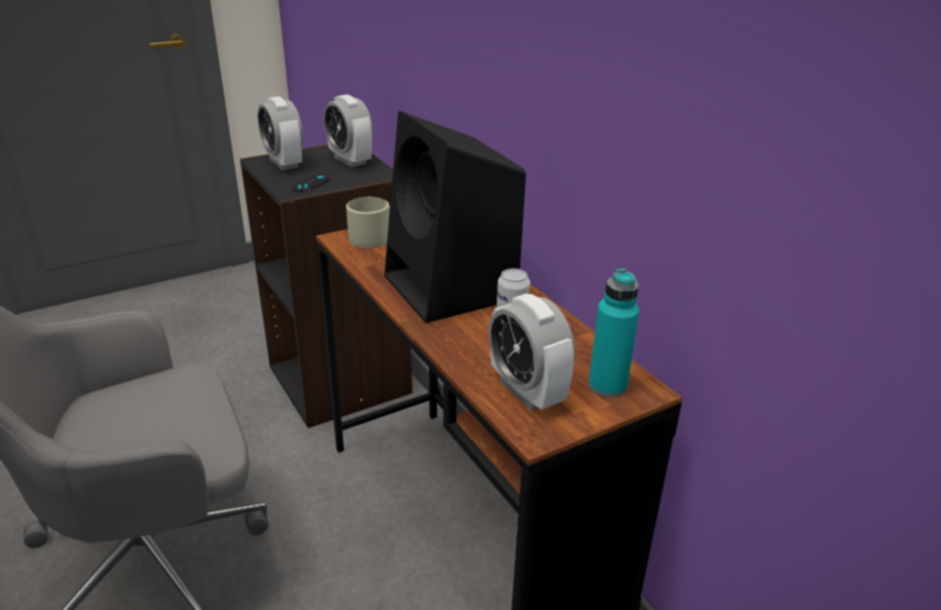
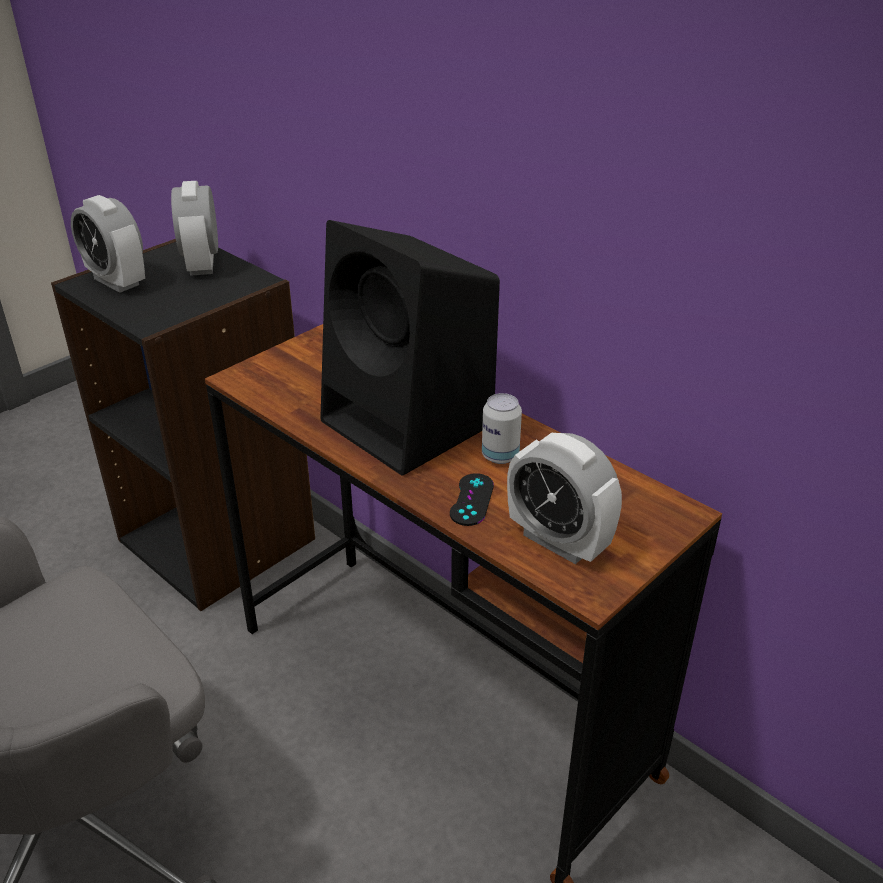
camera: 15 degrees left, 5 degrees up
black game controller [292,174,331,192] -> black game controller moved to [450,473,494,526]
alarm clock [323,94,373,167] -> alarm clock turned 45 degrees clockwise [171,181,218,276]
beige mug [346,197,390,248] -> none
turquoise bottle [589,269,639,398] -> none

